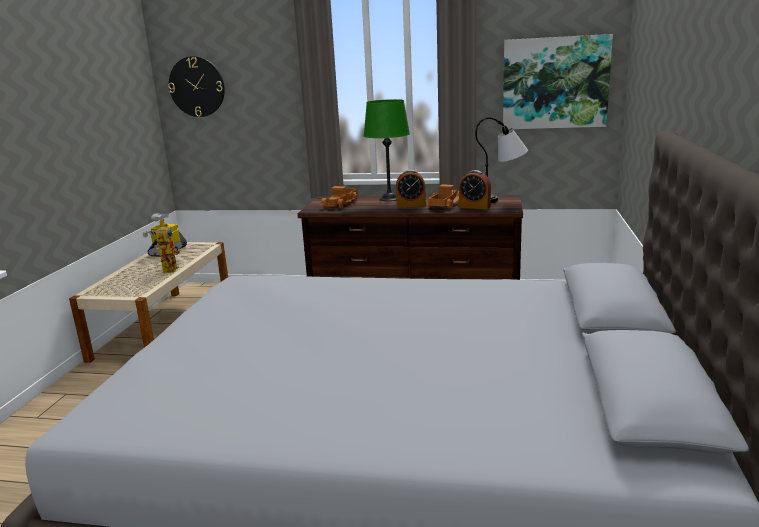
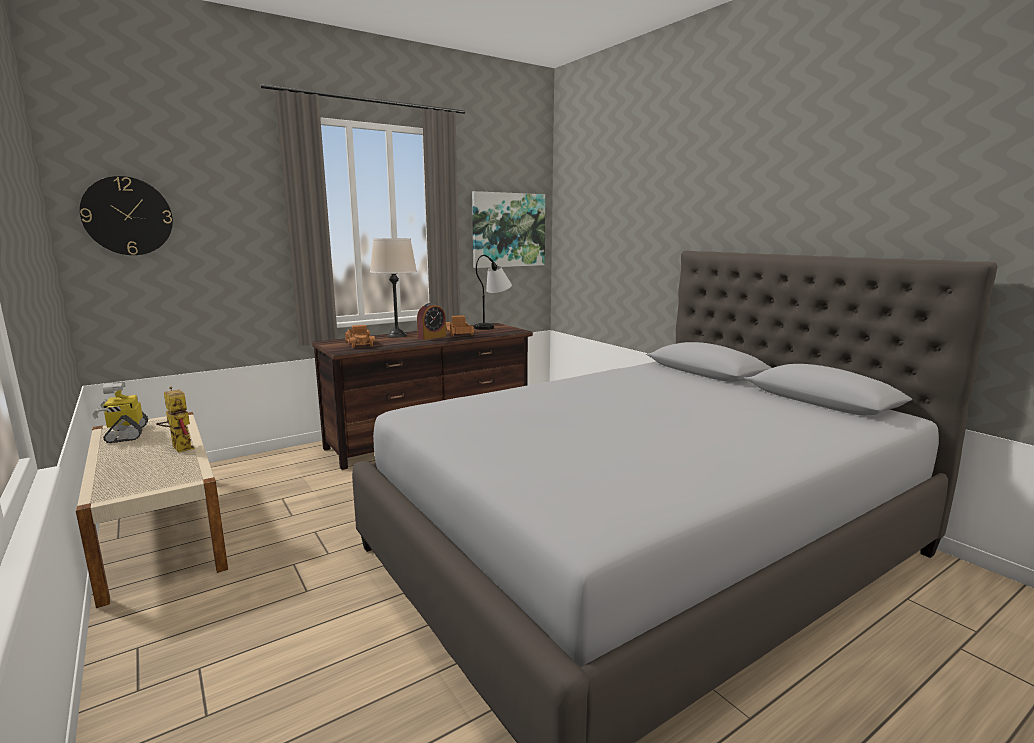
camera: 45 degrees left, 5 degrees down
green table lamp [363,99,410,201] -> beige table lamp [370,238,417,338]
alarm clock [459,170,491,209] -> none

